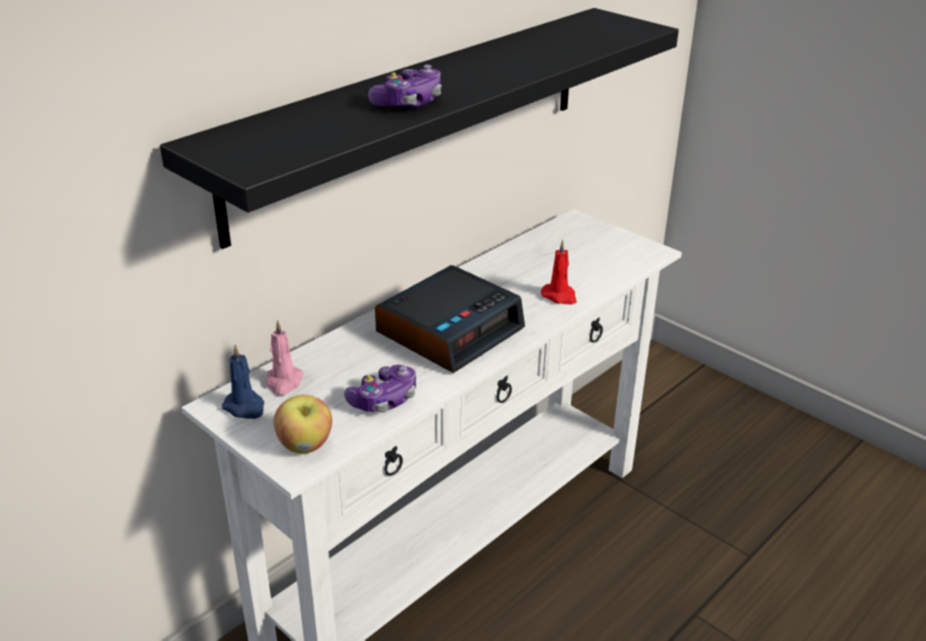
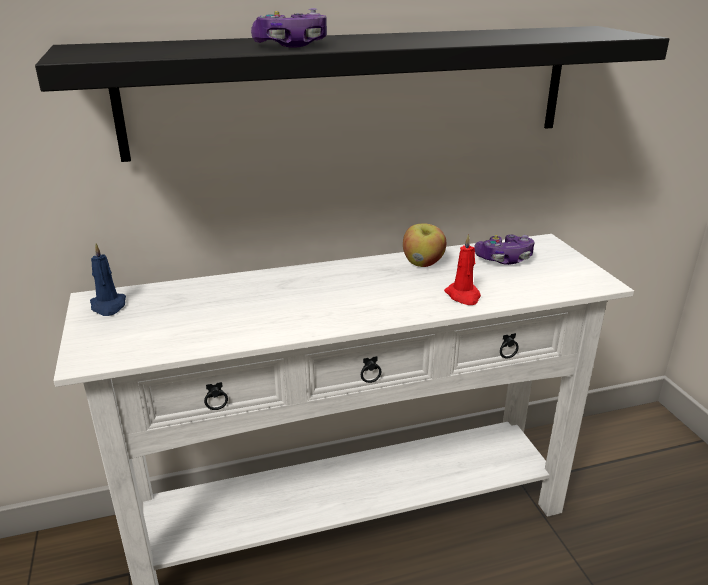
camera: 30 degrees right, 5 degrees down
pink candle [266,320,304,396] -> none
apple [274,395,332,453] -> apple moved to [403,224,446,267]
game controller [344,364,416,412] -> game controller moved to [474,235,535,265]
alarm clock [375,265,525,373] -> none

